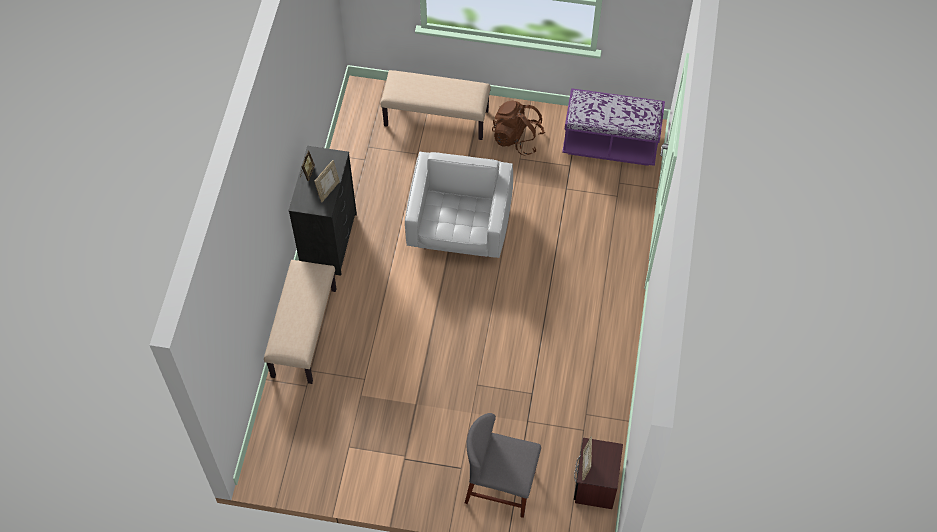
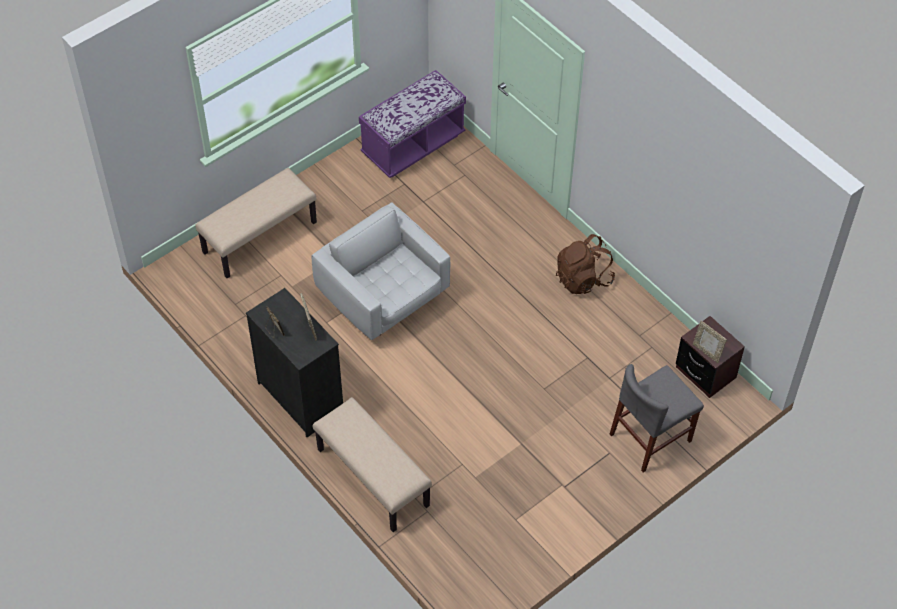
camera: 50 degrees left, 5 degrees down
brown backpack [492,100,545,155] -> brown backpack moved to [556,234,615,294]

